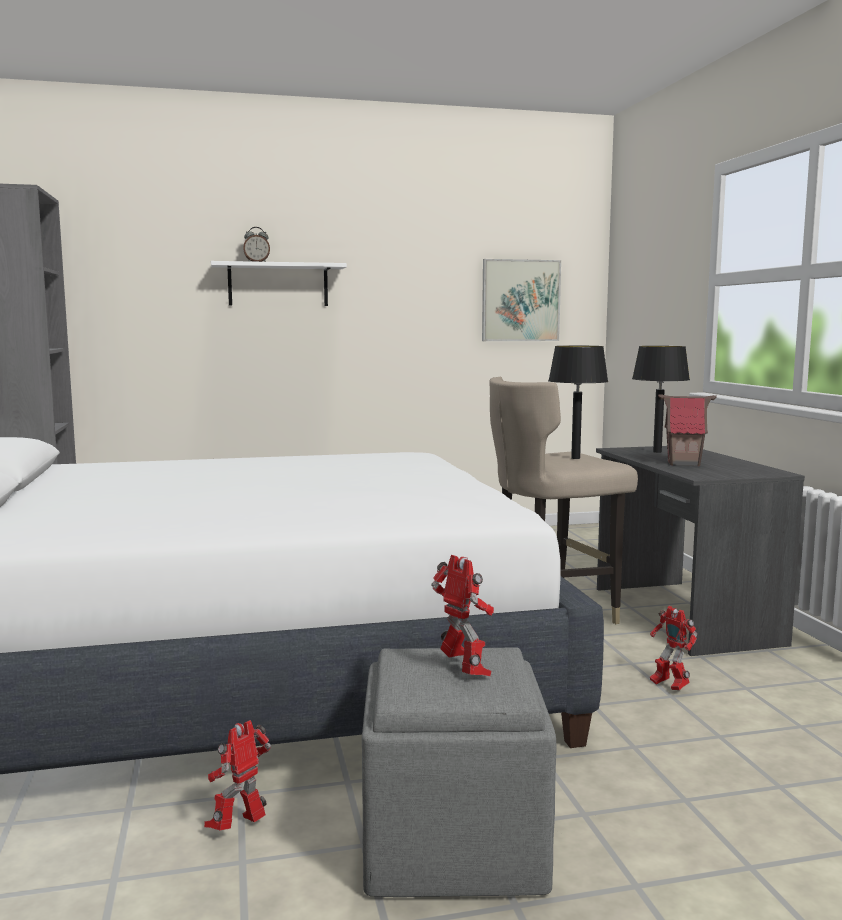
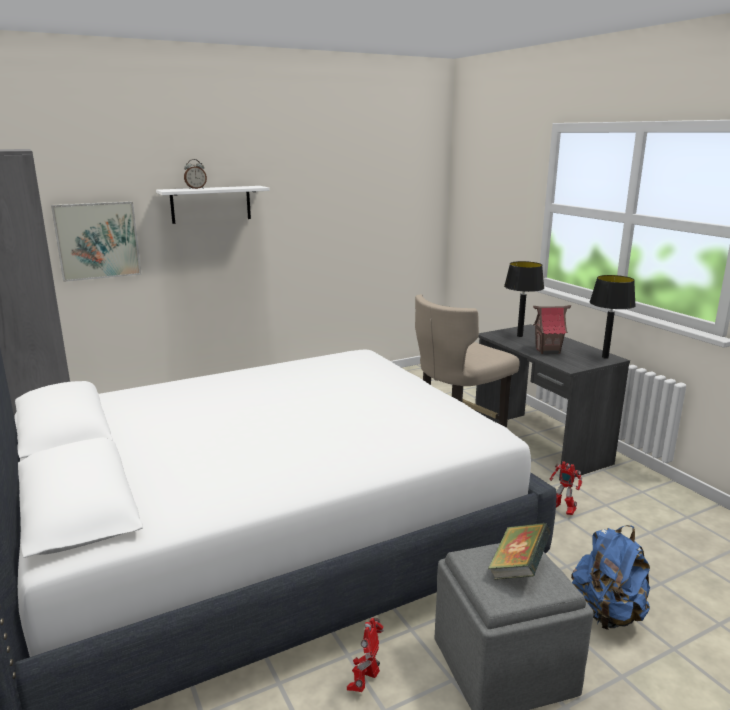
camera: 15 degrees left, 10 degrees up
toy robot [431,555,494,676] -> book [488,523,551,580]
picture [482,259,561,341] -> picture moved to [51,201,141,282]
black table lamp [548,346,608,459] -> black table lamp moved to [590,275,636,359]
none -> blue backpack [571,525,650,630]

